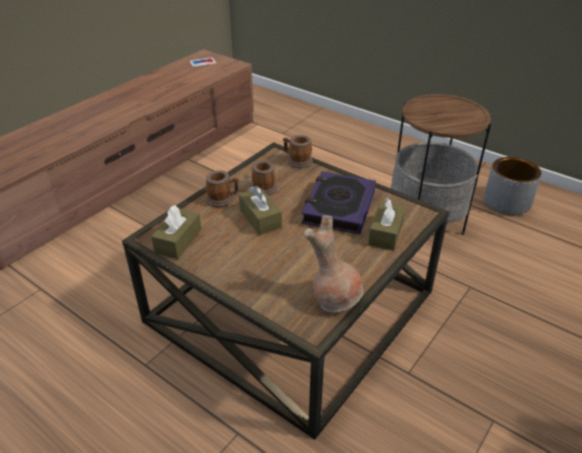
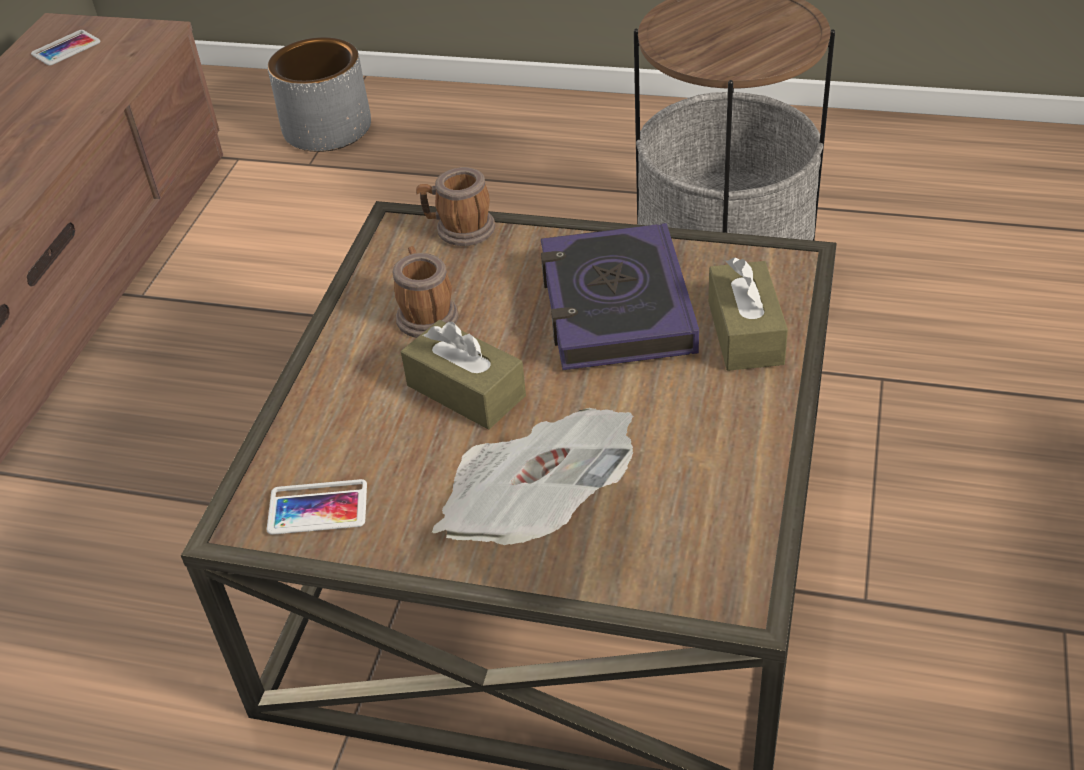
camera: 20 degrees left, 5 degrees up
brown tissue box [151,205,201,259] -> phone [267,479,367,535]
mug [206,171,239,207] -> none
brown vase [304,215,363,312] -> none
grey planter [484,157,542,216] -> grey planter moved to [267,37,371,152]
none -> newspaper [432,408,633,545]

